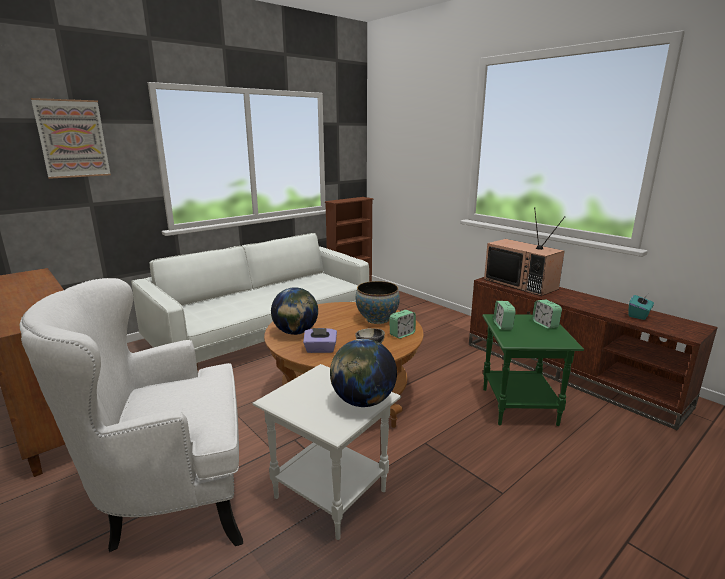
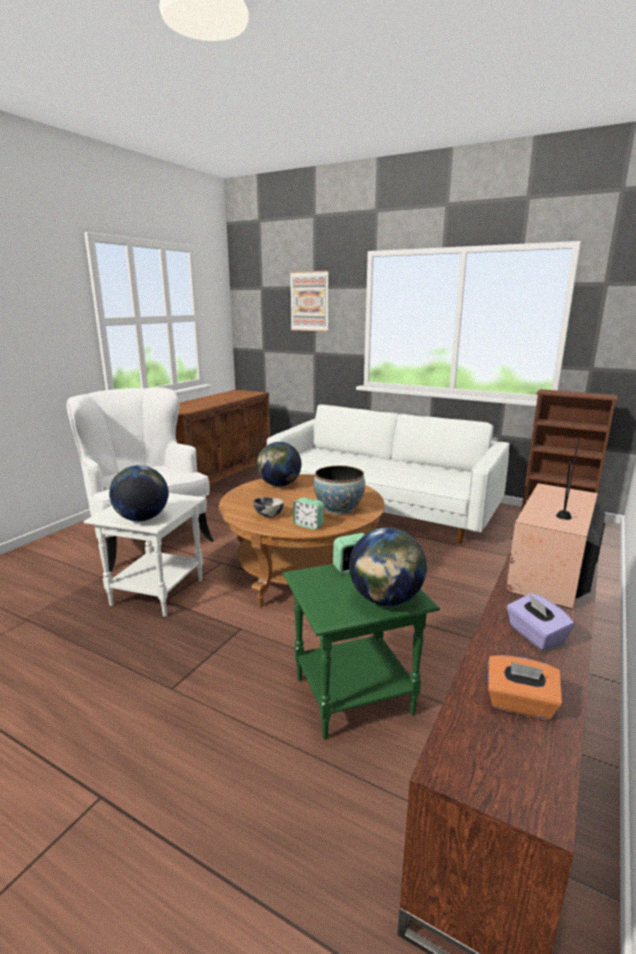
camera: 70 degrees right, 0 degrees up
purple tissue box [303,328,337,353] -> purple tissue box moved to [507,593,574,650]
alarm clock [532,299,562,329] -> globe [349,527,427,606]
turquoise tissue box [628,294,654,320] -> orange tissue box [488,655,562,720]

